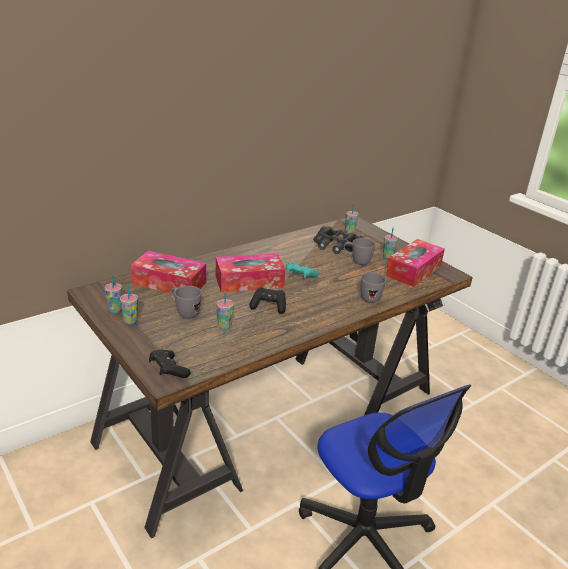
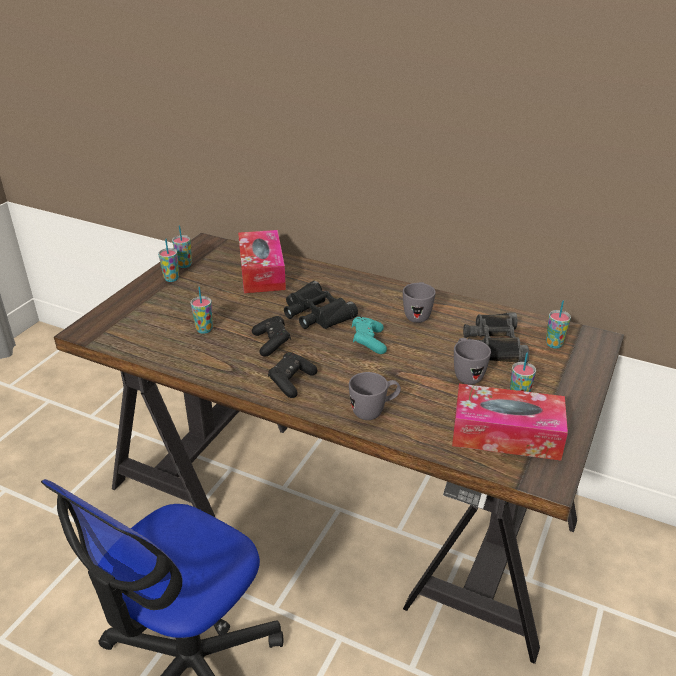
camera: 65 degrees right, 5 degrees up
black game controller [149,350,191,378] -> black game controller moved to [268,352,317,398]
grey mug [171,286,202,319] -> grey mug moved to [403,282,436,323]
tissue box [216,253,286,293] -> black binoculars [284,281,358,329]

